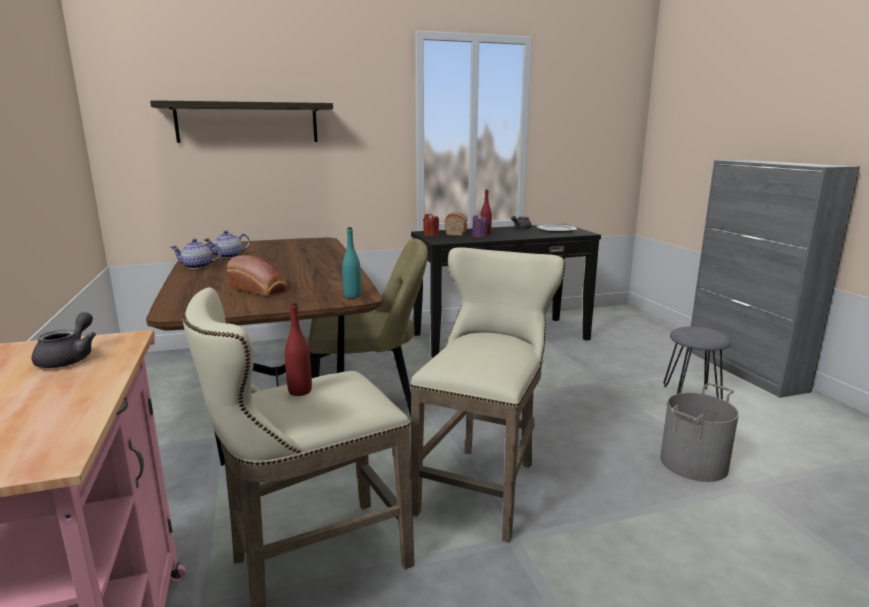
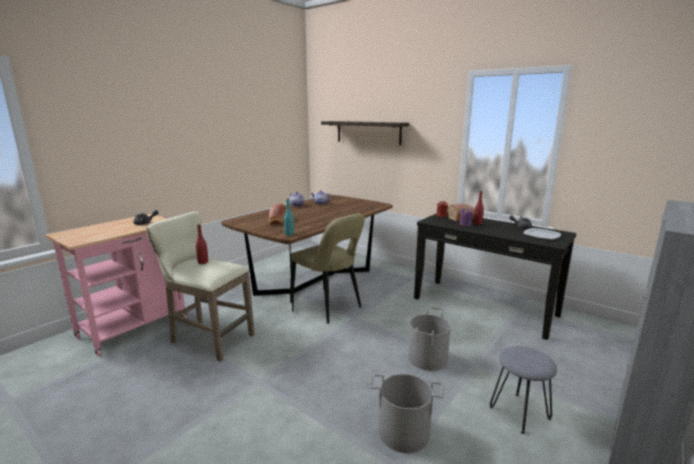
camera: 55 degrees right, 0 degrees up
beige stool [410,247,565,542] -> none
none -> grey bucket [408,307,451,371]

